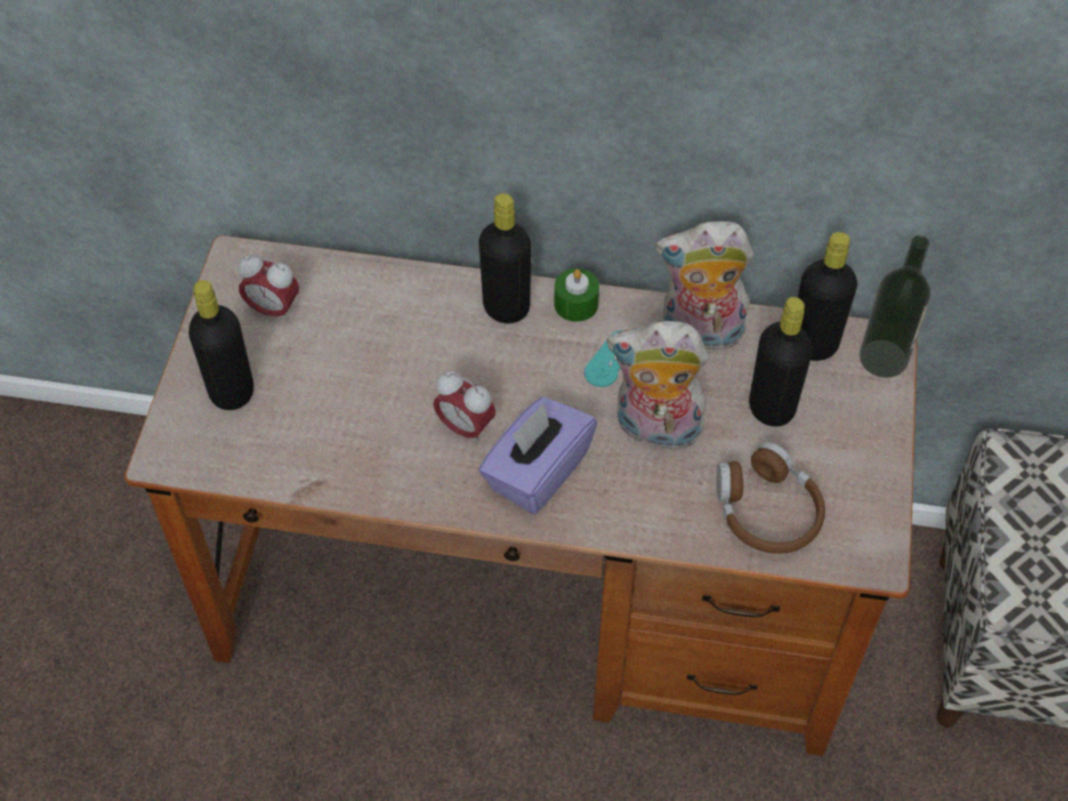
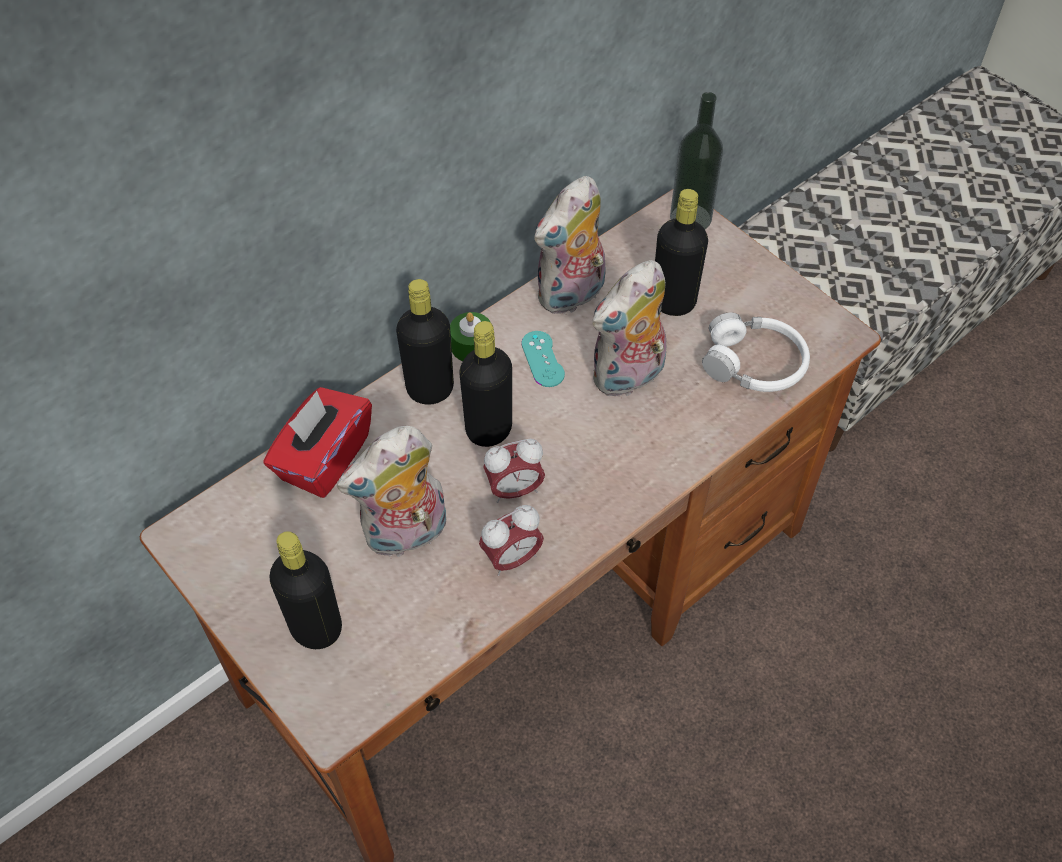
camera: 50 degrees left, 0 degrees up
alarm clock [238,255,299,322] -> alarm clock moved to [479,505,544,576]
purple tissue box [478,397,597,514] -> none
brown headphones [716,442,825,554] -> white headphones [702,312,810,392]
black bottle [798,232,857,361] -> black bottle moved to [459,321,512,447]
none -> red tissue box [263,387,372,498]
none -> plush toy [337,425,446,557]

